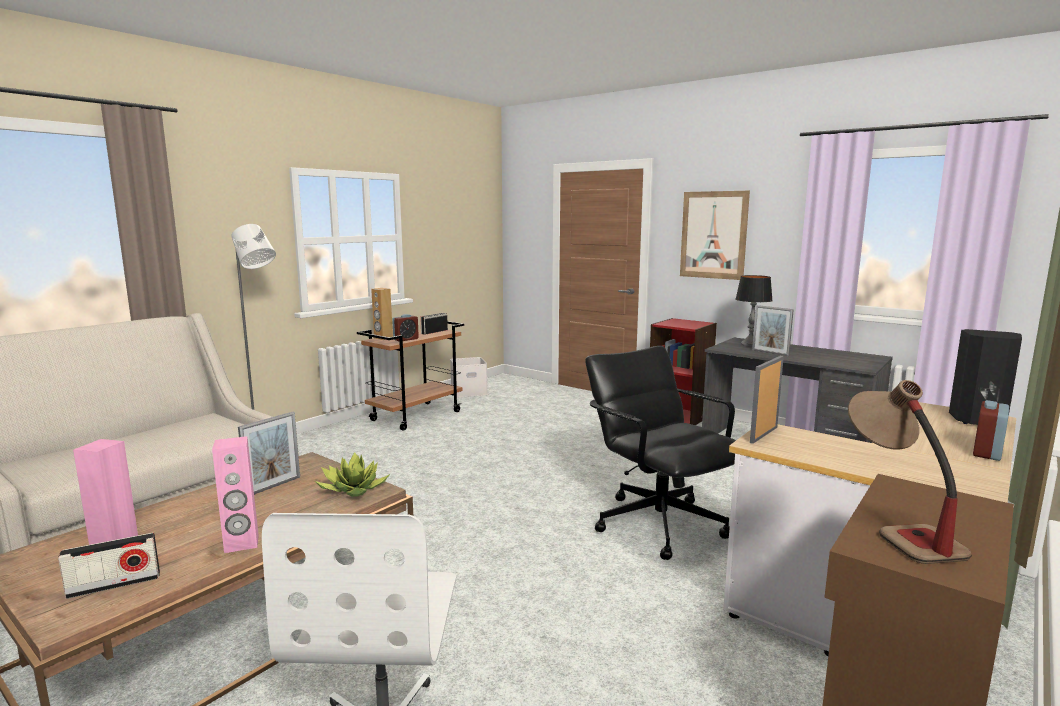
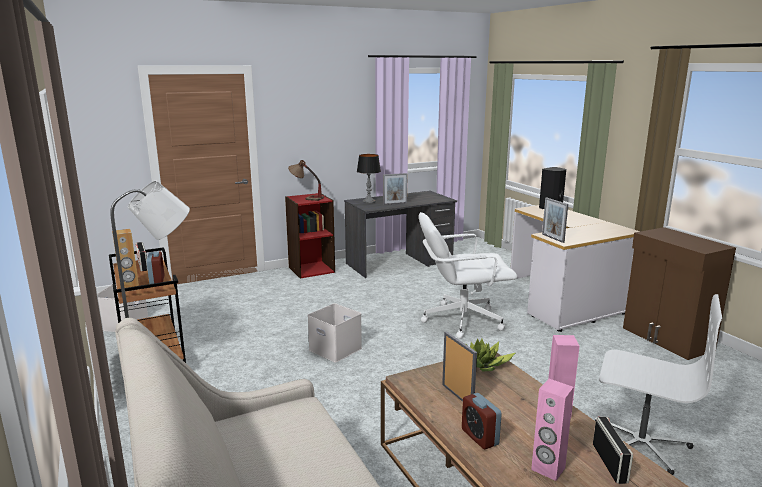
camera: 65 degrees left, 5 degrees up
black office chair [585,346,736,560] -> white office chair [419,212,517,339]
picture [680,191,750,280] -> none
table lamp [848,380,972,564] -> table lamp moved to [288,160,324,201]
alarm clock [973,400,1009,461] -> alarm clock moved to [462,393,502,449]
none -> white storage box [308,303,362,363]

